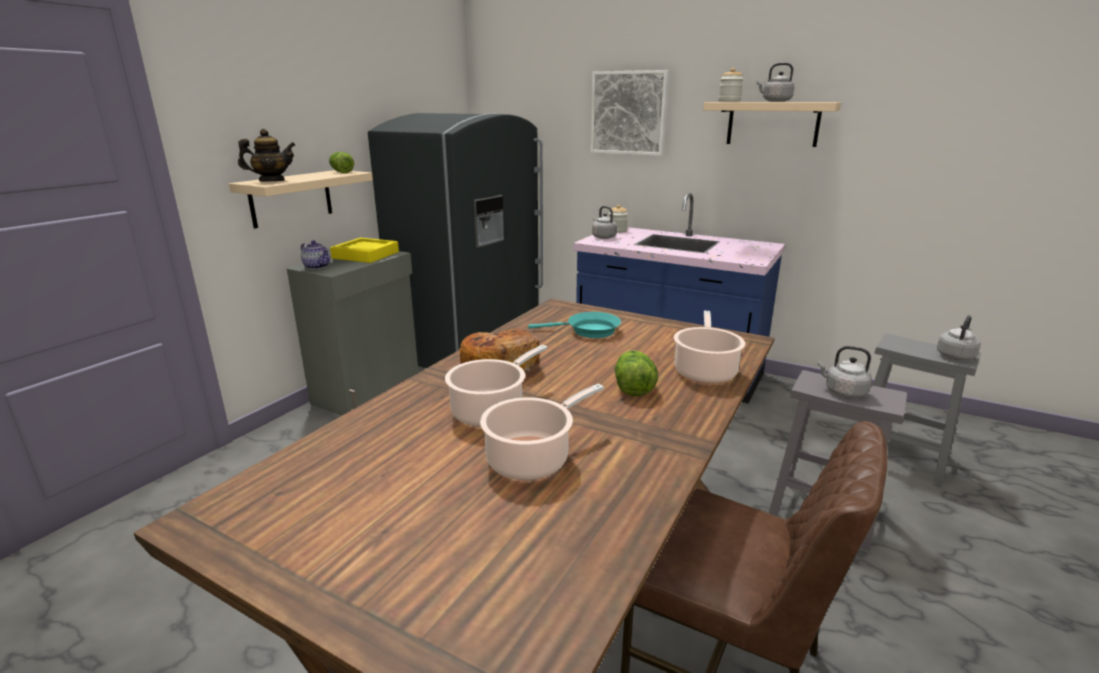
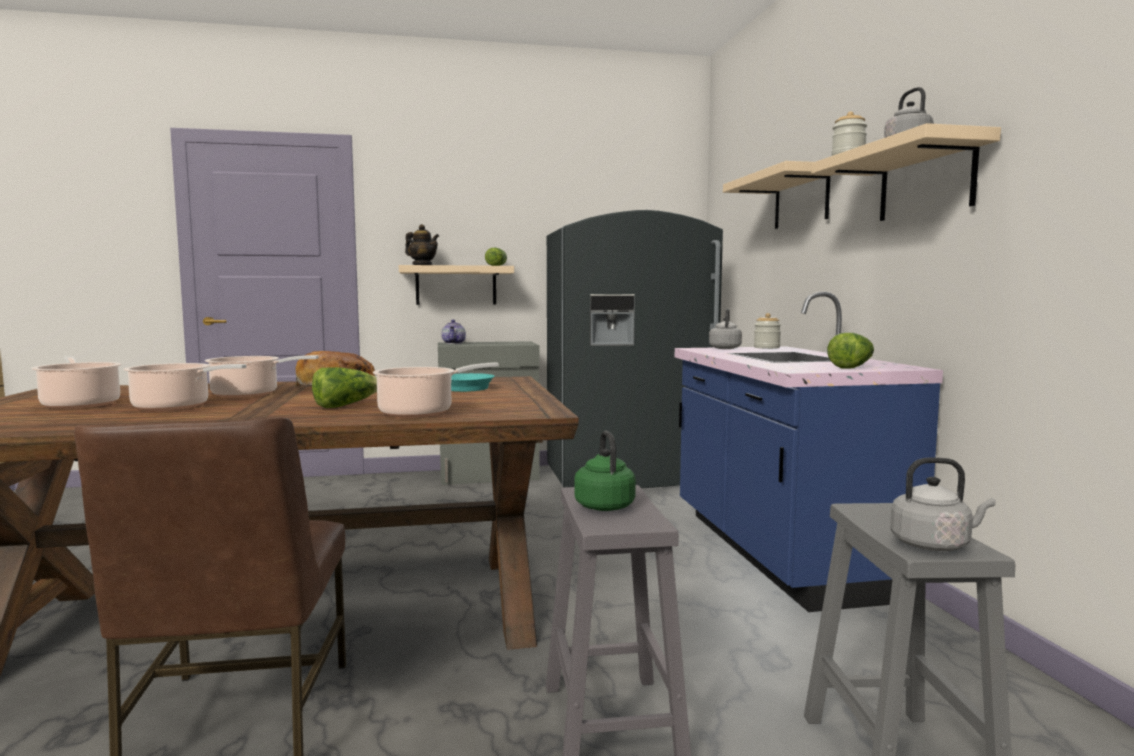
camera: 50 degrees right, 15 degrees down
yellow tray [330,238,399,263] -> none
picture [590,70,669,156] -> beige shelf [723,161,832,229]
grey kettle [817,346,872,398] -> green kettle [574,431,636,511]
none -> cooking pot [31,356,122,409]
none -> lettuce [827,333,874,369]

